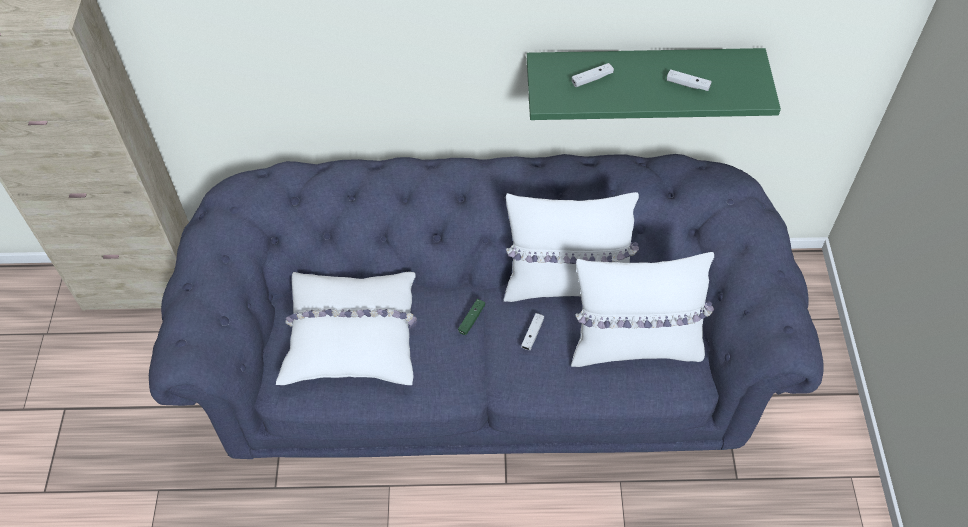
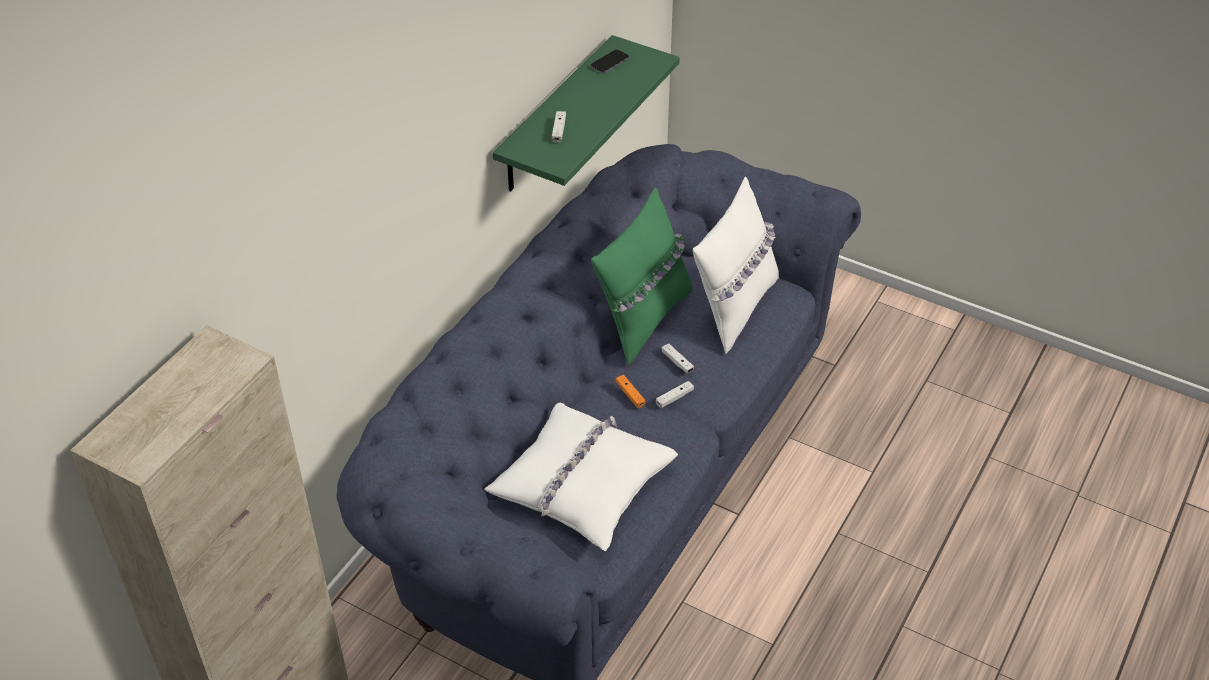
camera: 60 degrees left, 10 degrees down
green game controller [458,299,485,335] -> orange game controller [616,375,645,408]
white pillow [504,192,639,302] -> green pillow [591,187,692,366]
white game controller [667,69,711,91] -> white game controller moved to [656,381,694,408]
none -> phone [591,49,629,73]

